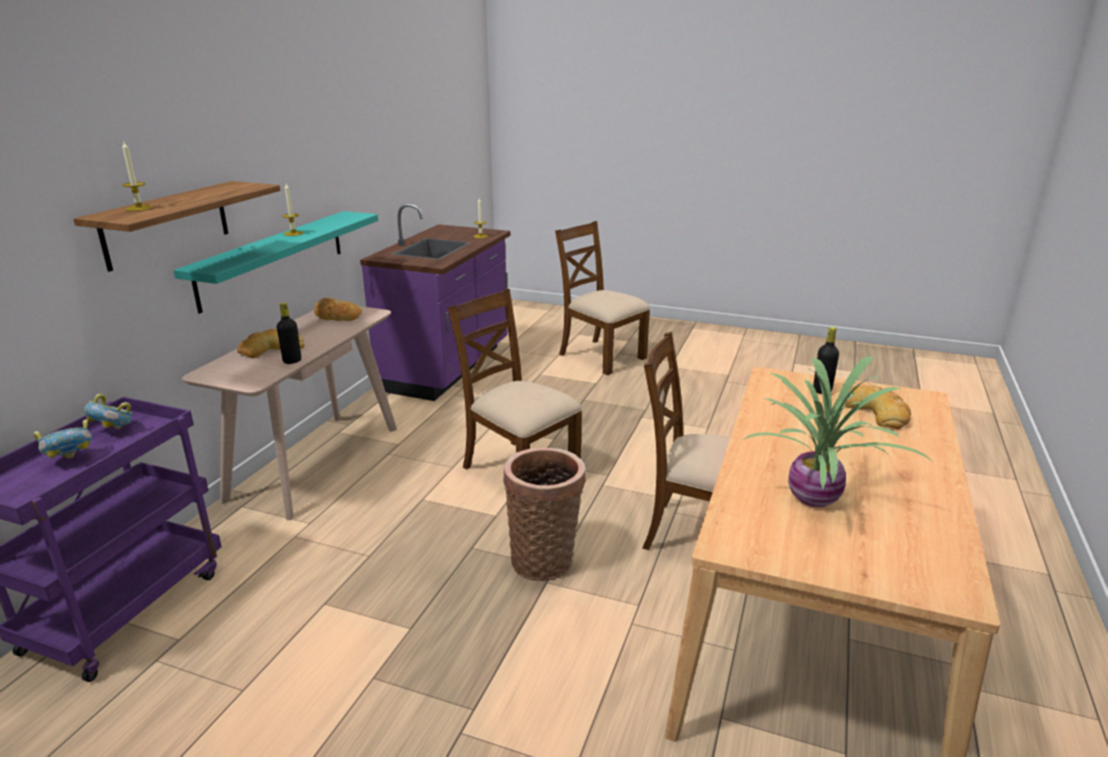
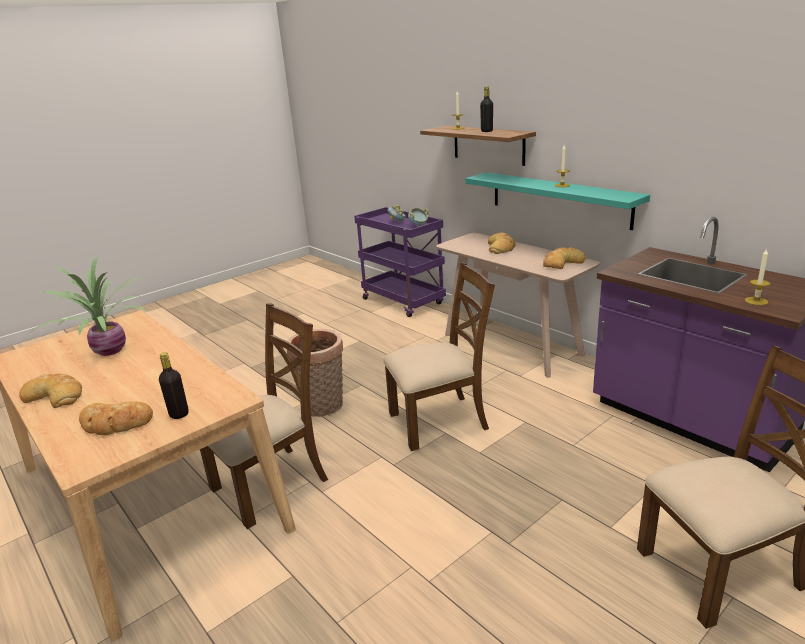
camera: 120 degrees right, 0 degrees up
black bottle [277,303,301,364] -> black bottle moved to [480,86,493,132]
none -> bread [19,373,82,408]

